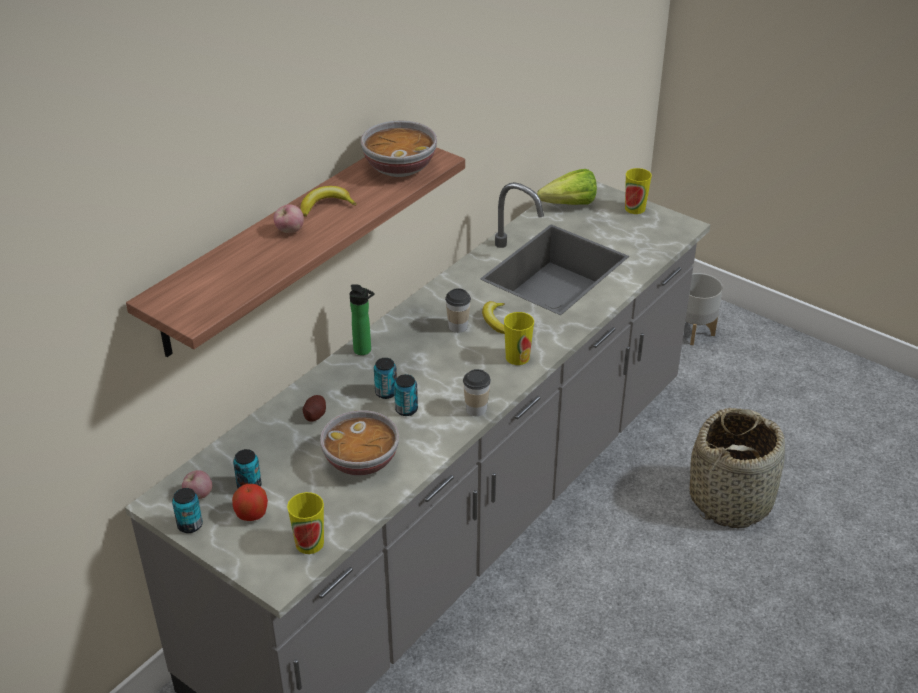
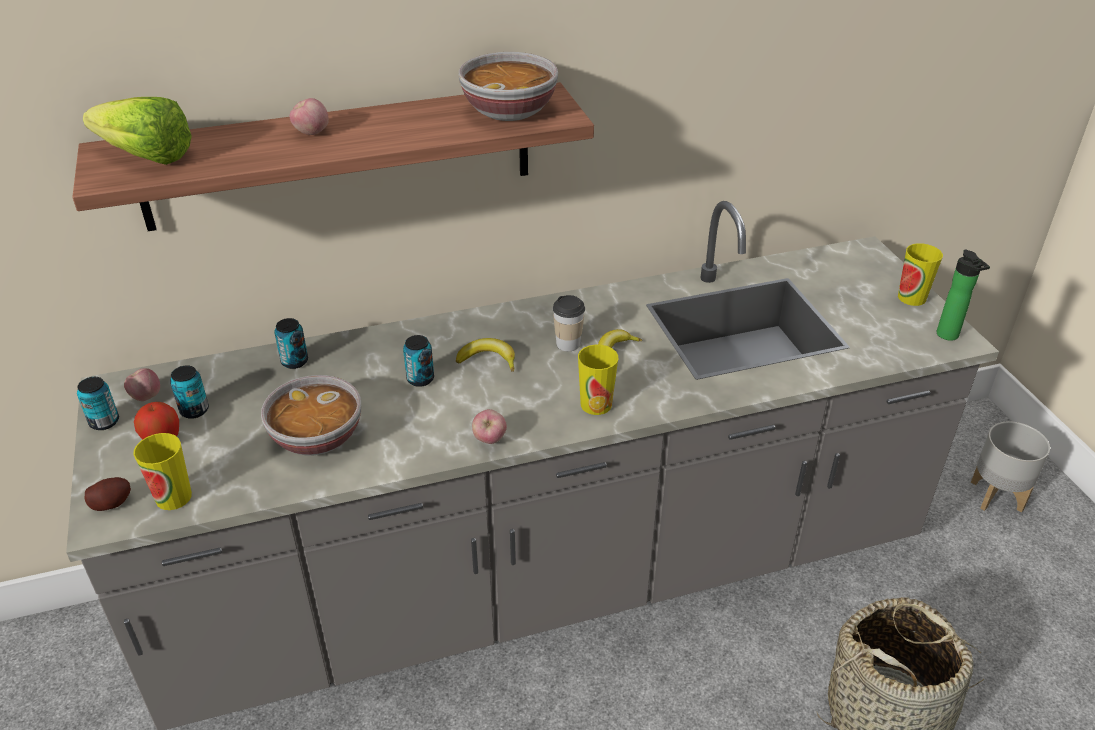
camera: 35 degrees right, 0 degrees up
banana [300,186,356,217] -> banana moved to [456,338,515,372]
potato [303,395,326,422] -> potato moved to [84,477,131,511]
bottle [350,284,374,355] -> bottle moved to [937,250,990,341]
can [394,374,418,416] -> can moved to [274,318,308,369]
cup [463,369,491,416] -> apple [472,409,507,444]
lettuce [537,169,597,205] -> lettuce moved to [83,97,192,165]

